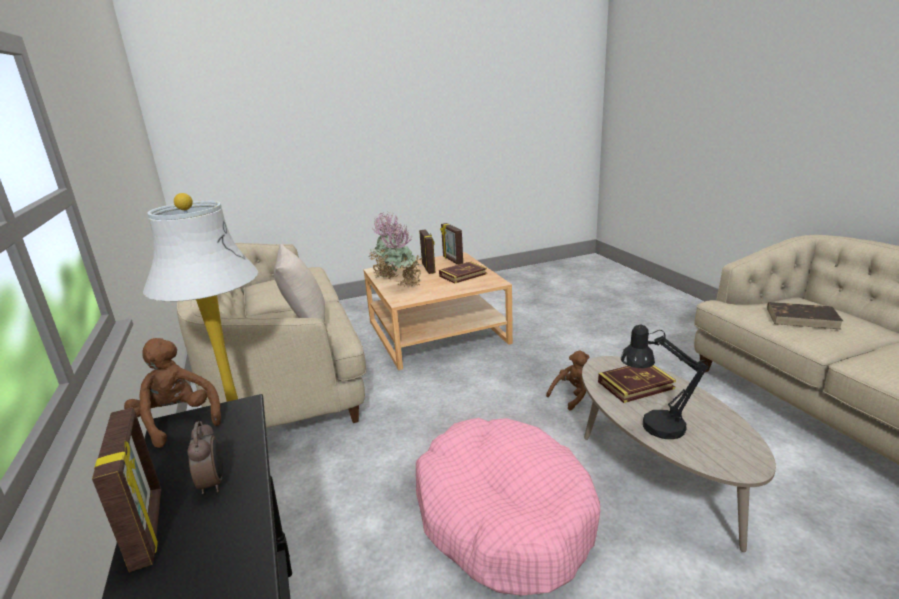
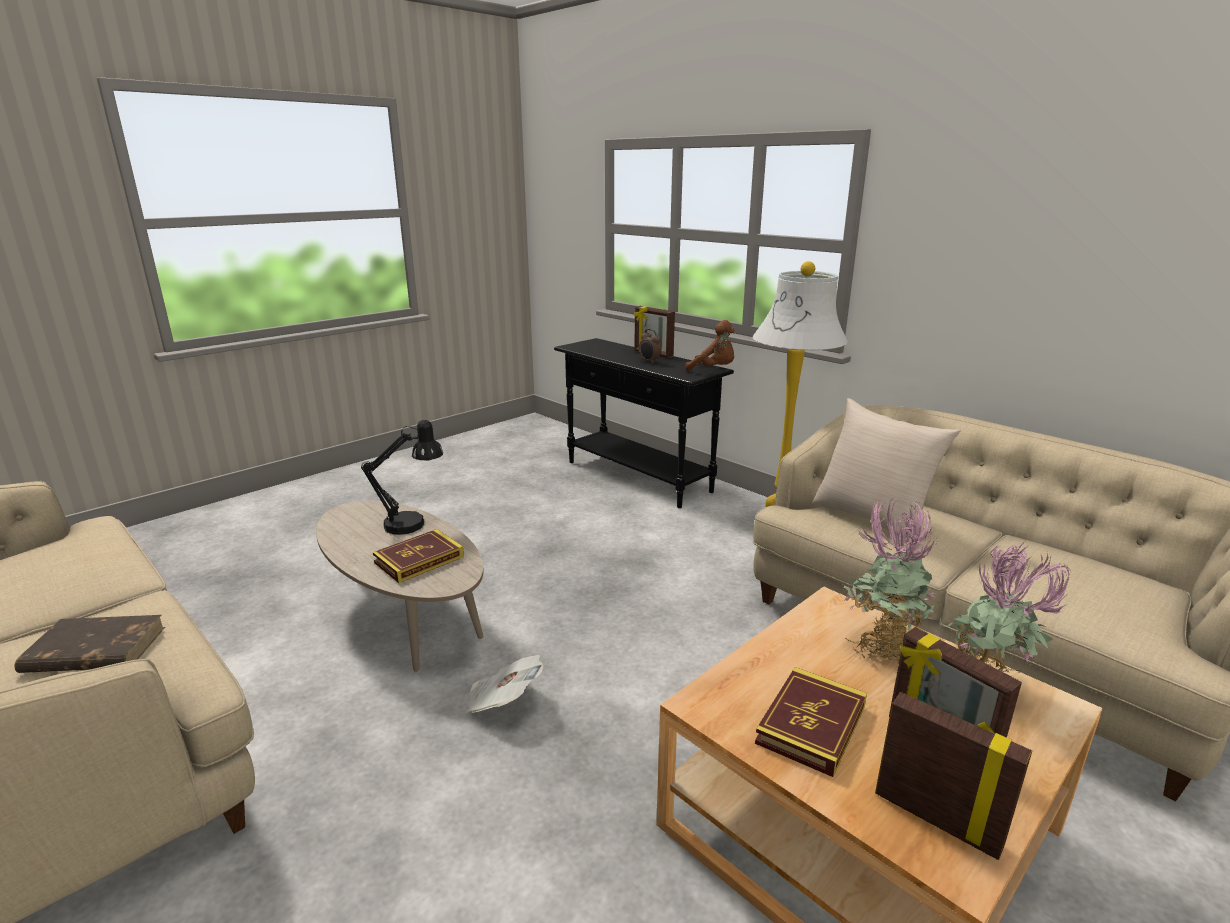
camera: 155 degrees right, 0 degrees up
pink dog bed [416,418,600,596] -> none
brown plush toy [546,350,589,410] -> newspaper [466,655,543,713]

